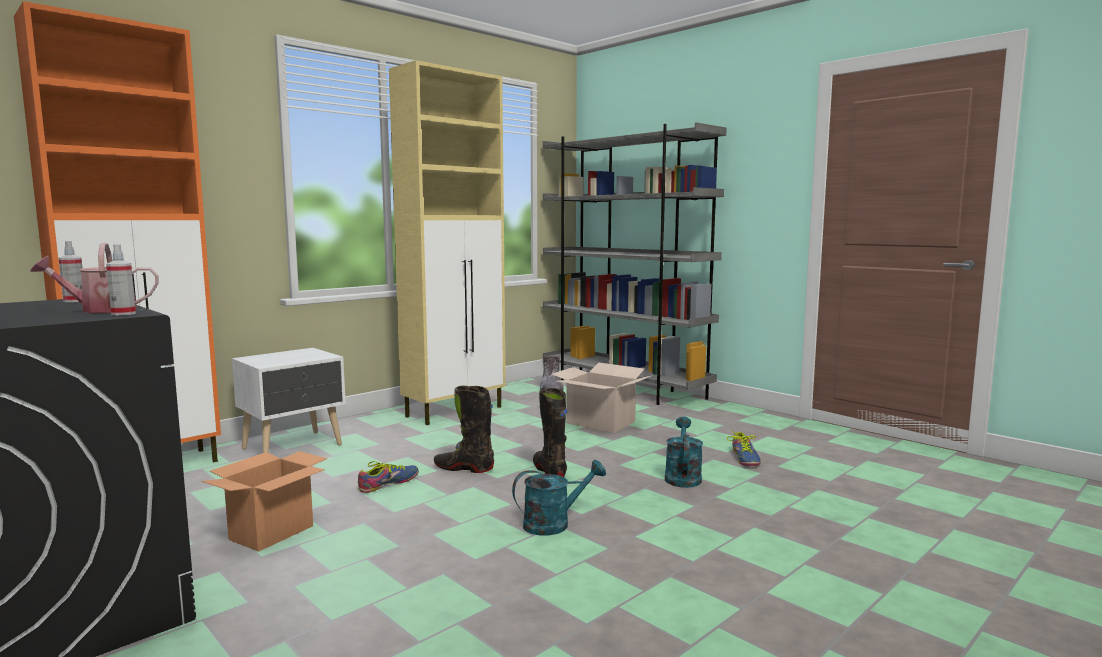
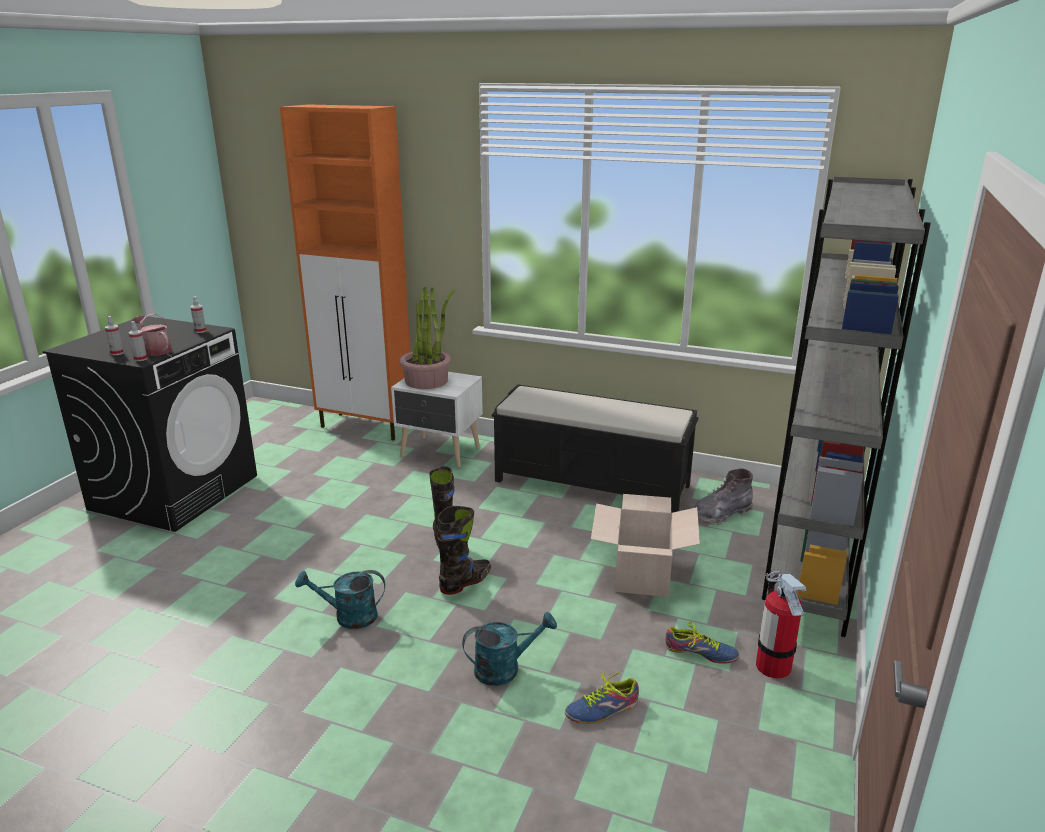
camera: 65 degrees right, 15 degrees up
cardboard box [202,451,327,552] -> none
shoe [358,461,419,493] -> shoe moved to [665,622,739,664]
beige cabinet [389,60,506,425] -> black bench [492,384,699,513]
turquoise watering can [512,460,606,536] -> turquoise watering can turned 135 degrees clockwise [295,570,385,629]
none -> spray bottle [105,316,124,355]
none -> potted plant [400,287,454,389]
none -> fire extinguisher [756,571,806,679]

